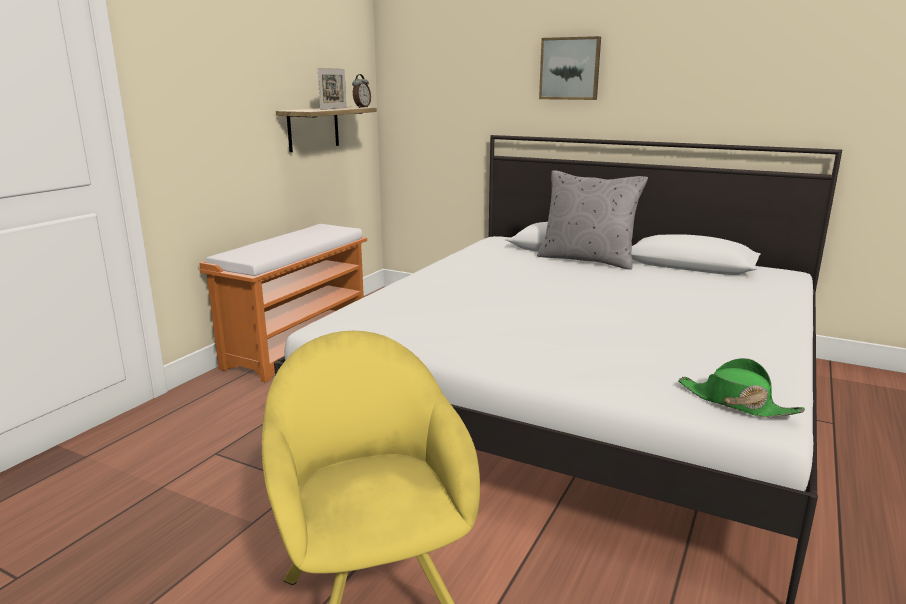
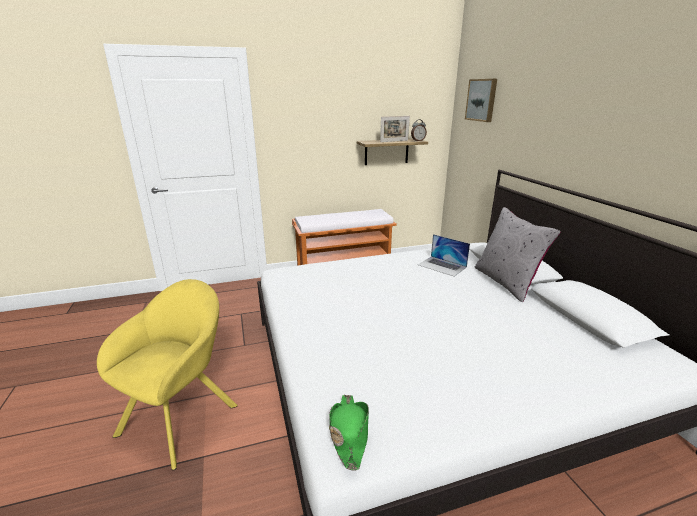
camera: 45 degrees right, 5 degrees up
picture [539,36,601,100] -> picture moved to [465,79,497,122]
none -> laptop [418,234,470,277]

